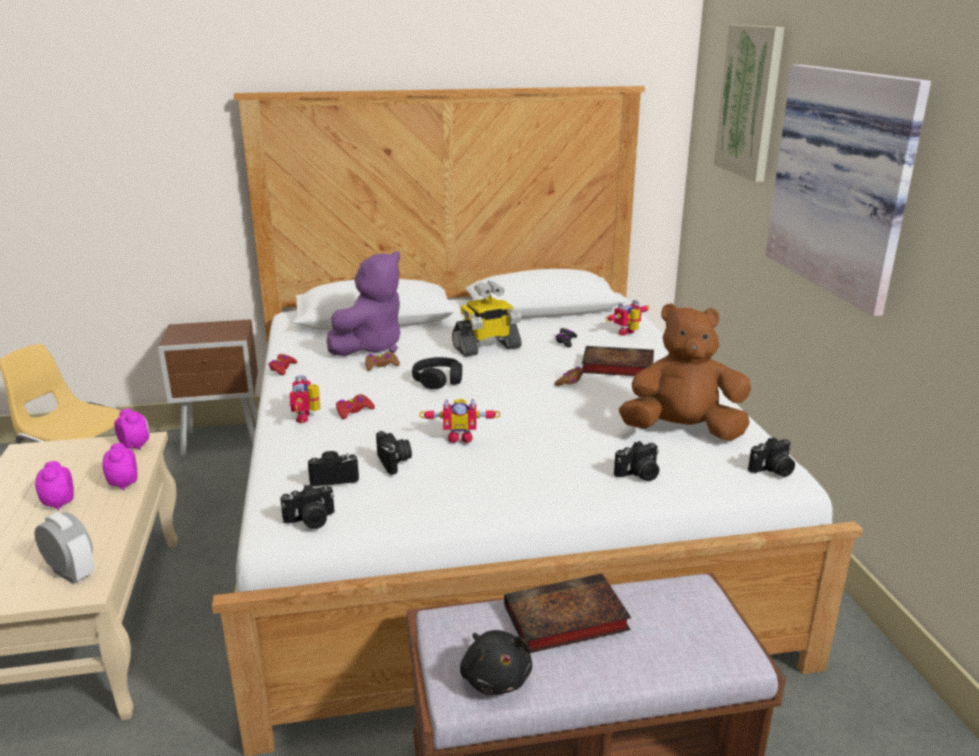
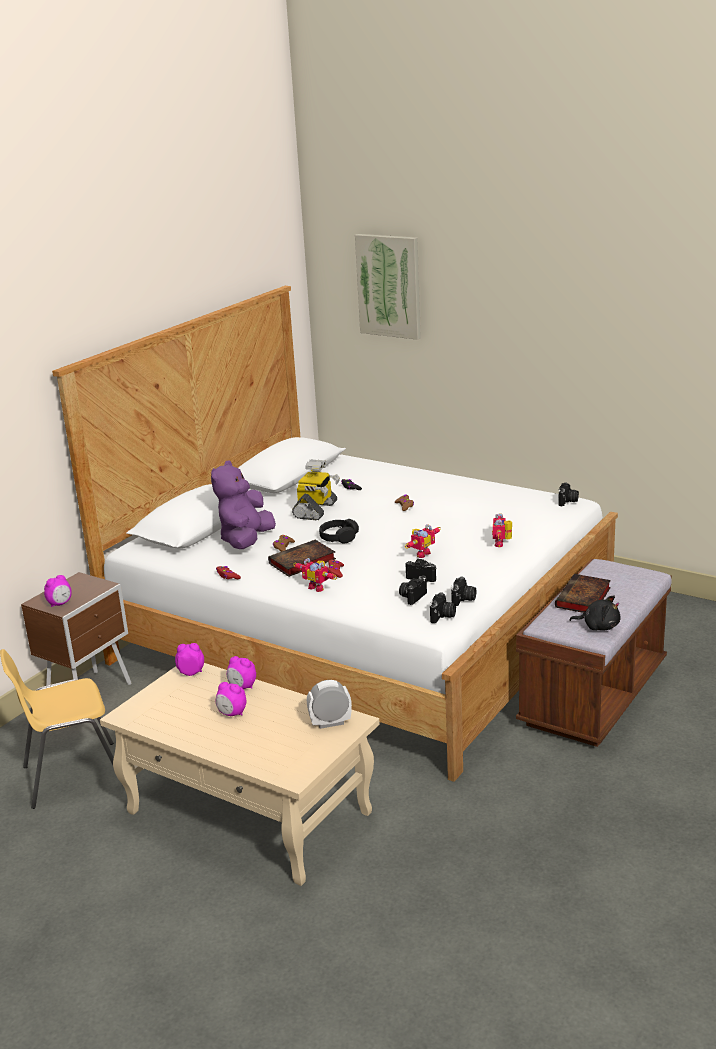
camera: 45 degrees left, 0 degrees up
purple plush toy [326,251,401,356] -> purple plush toy turned 150 degrees counterclockwise [211,460,276,549]
book [582,346,654,376] -> book moved to [268,540,336,577]
toy robot [605,300,650,336] -> toy robot moved to [492,514,512,547]
camera [614,441,659,481] -> camera moved to [451,577,476,606]
brown plush toy [619,303,751,441] -> none
picture [765,64,931,316] -> none
none -> alarm clock [44,575,72,607]

